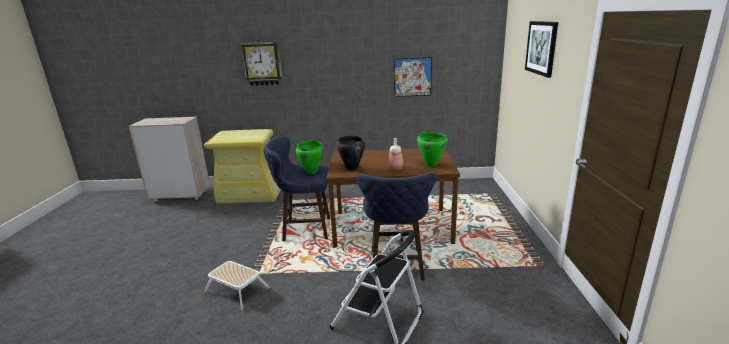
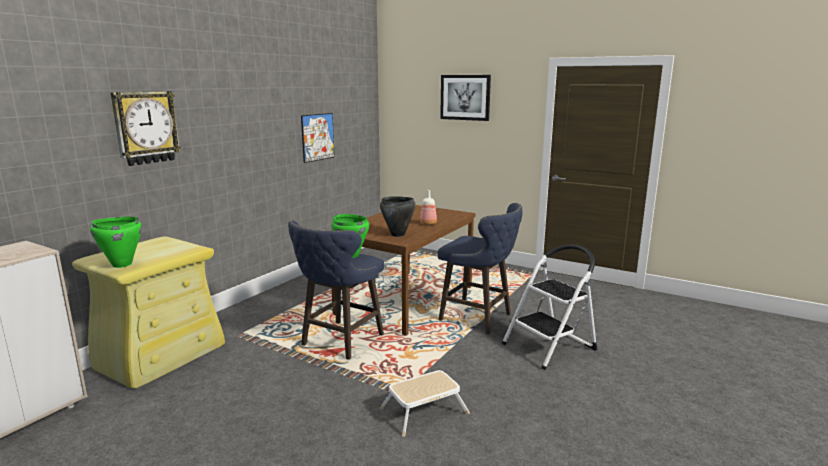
camera: 60 degrees left, 5 degrees down
green cooking pot [417,132,448,167] -> green cooking pot moved to [90,217,142,268]

